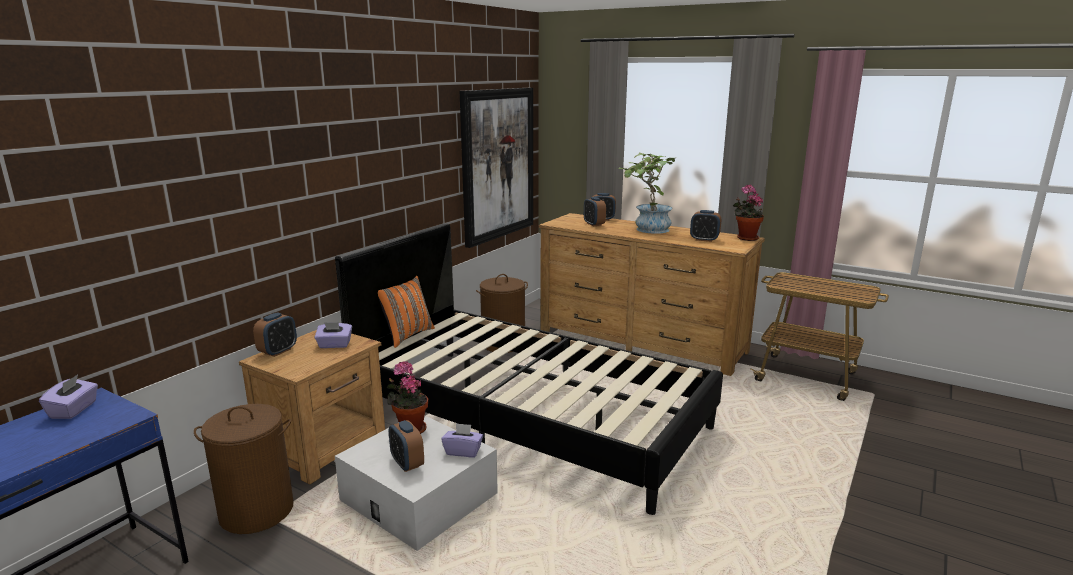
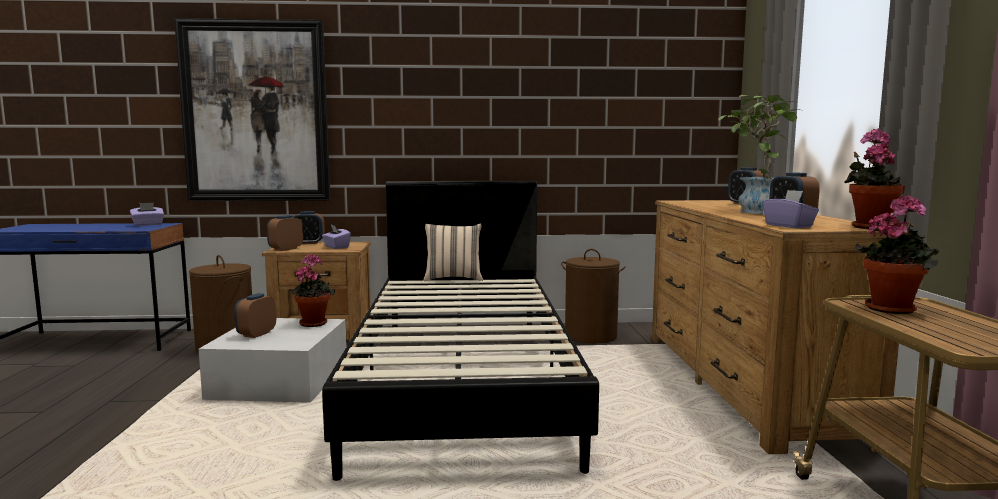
camera: 55 degrees right, 10 degrees down
orange pillow [378,276,435,348] -> beige pillow [423,224,483,281]
purple tissue box [441,423,483,457] -> purple tissue box moved to [763,190,819,228]
picture [459,88,533,248] -> picture moved to [174,18,331,201]
alarm clock [584,197,606,226] -> alarm clock moved to [267,215,303,251]
none -> potted plant [855,195,939,314]

